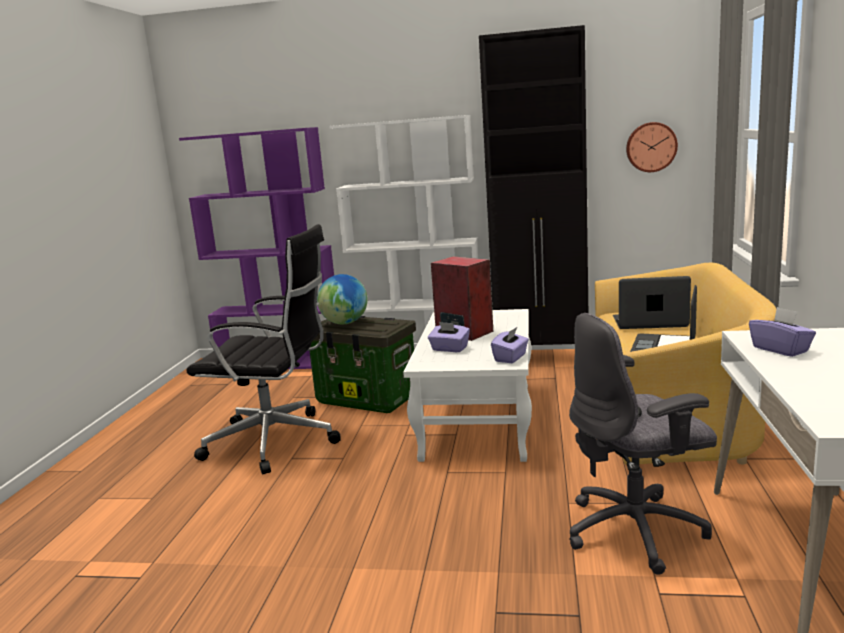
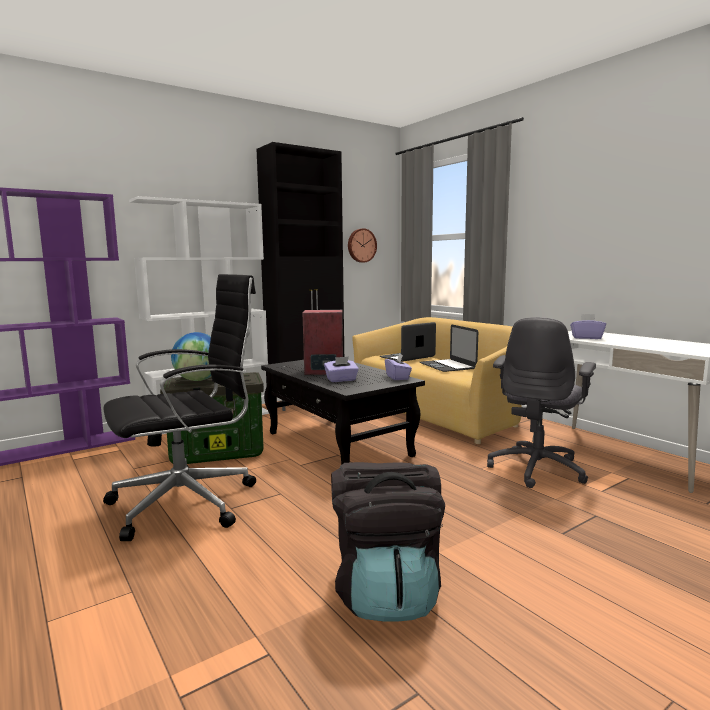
camera: 45 degrees left, 5 degrees down
white coffee table [403,309,532,462] -> black coffee table [261,360,425,465]
none -> black backpack [331,462,445,622]

